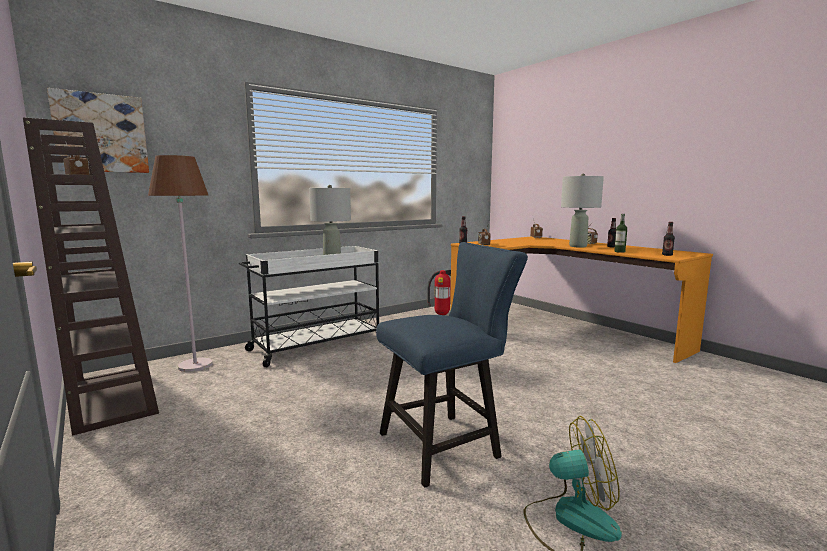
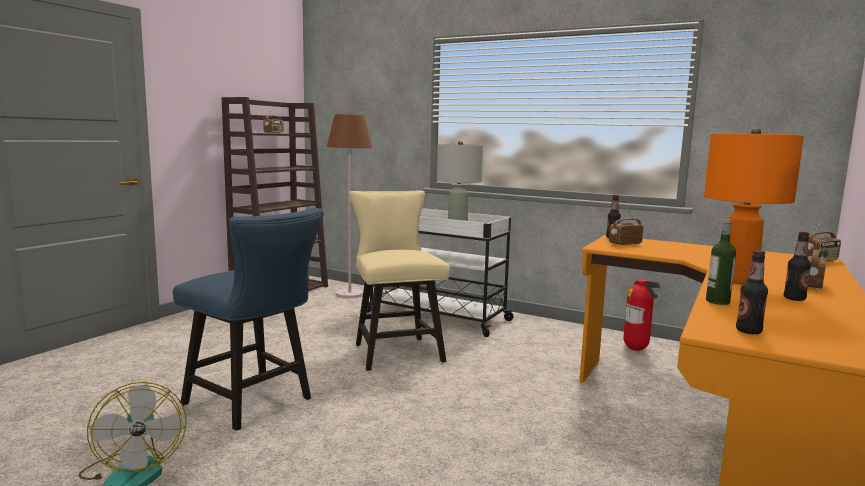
camera: 65 degrees right, 0 degrees up
picture [47,88,149,173] -> none
grey table lamp [561,173,604,247] -> orange table lamp [704,128,804,285]
none -> beige chair [349,190,450,371]

